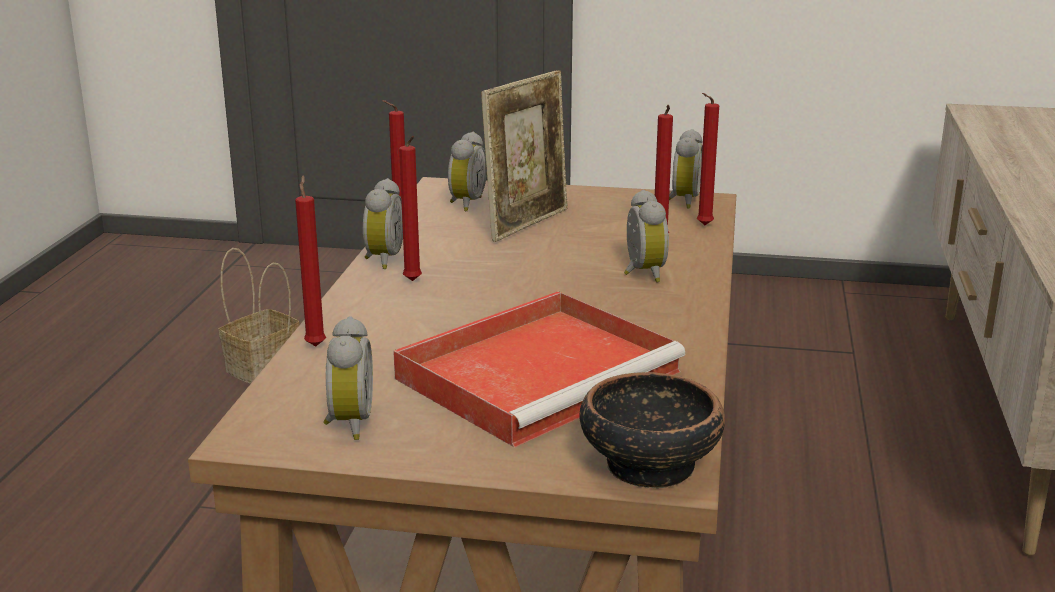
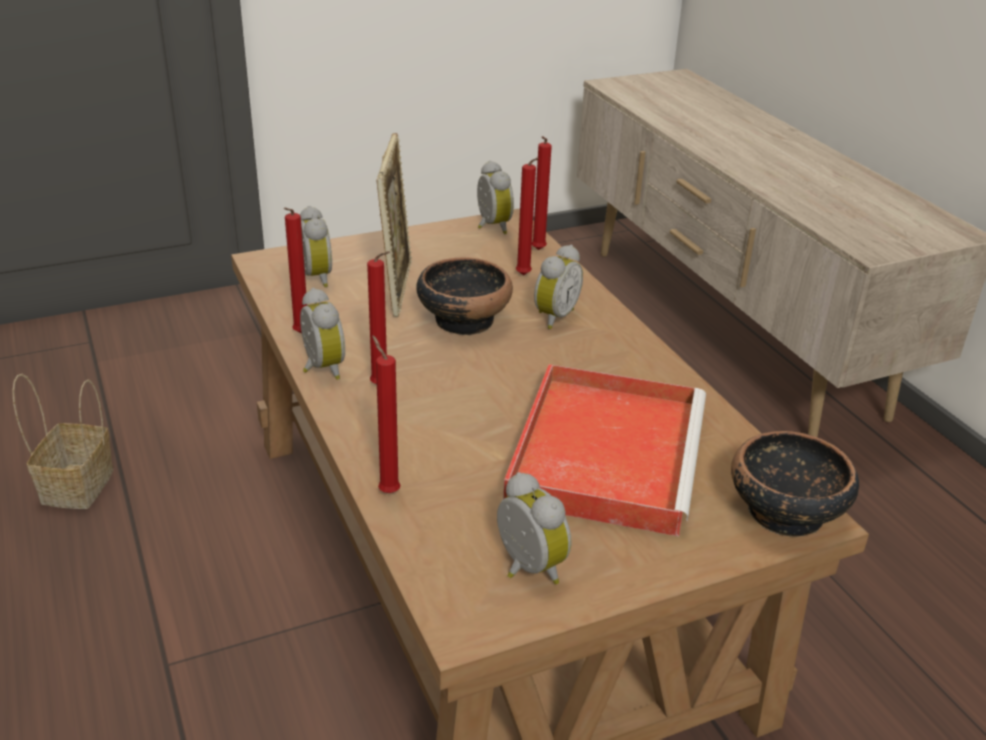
camera: 35 degrees left, 10 degrees up
alarm clock [624,190,669,283] -> alarm clock turned 75 degrees clockwise [534,245,583,329]
none -> bowl [416,258,513,335]

